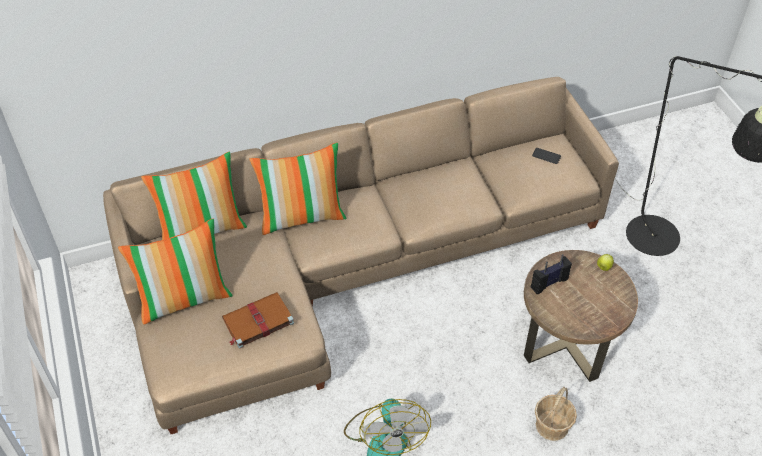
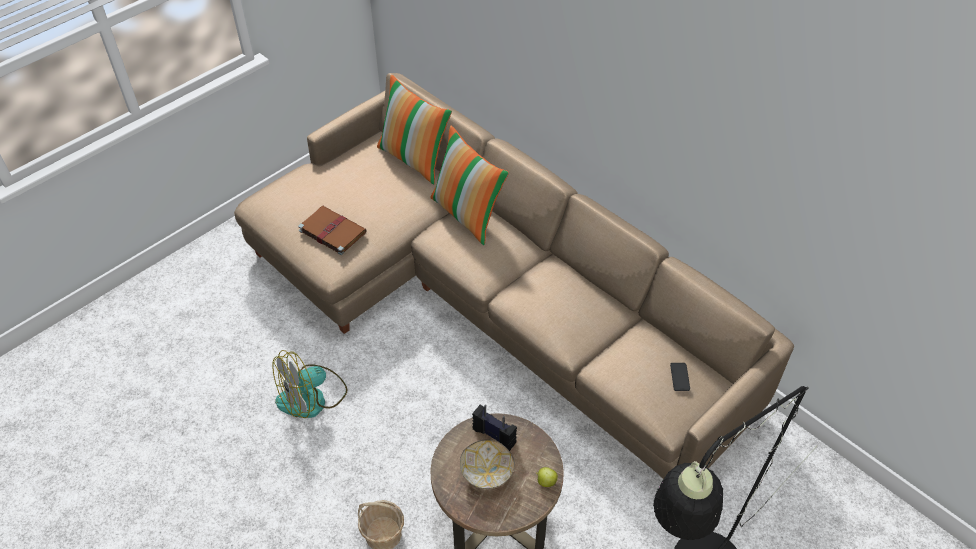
camera: 65 degrees right, 0 degrees up
pillow [118,219,233,325] -> none
none -> bowl [460,440,515,489]

